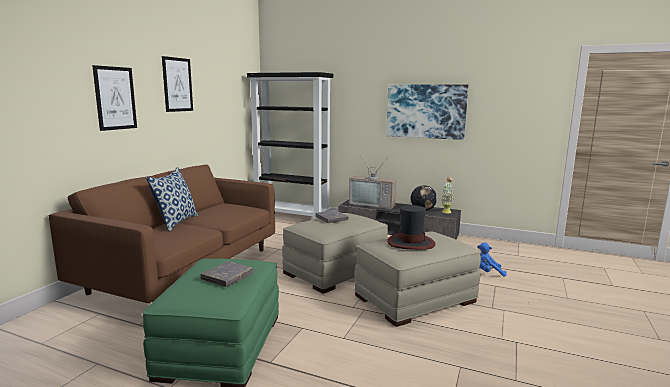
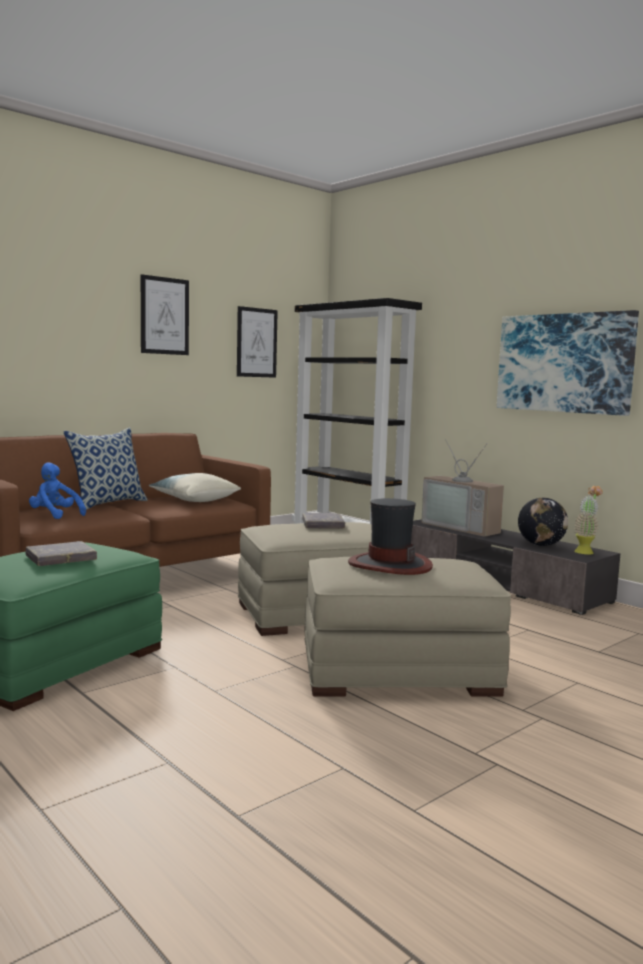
camera: 25 degrees right, 5 degrees down
picture [92,65,137,131] -> picture moved to [237,306,278,378]
blue plush toy [477,242,506,277] -> blue plush toy moved to [29,462,86,519]
none -> pillow [149,473,241,502]

